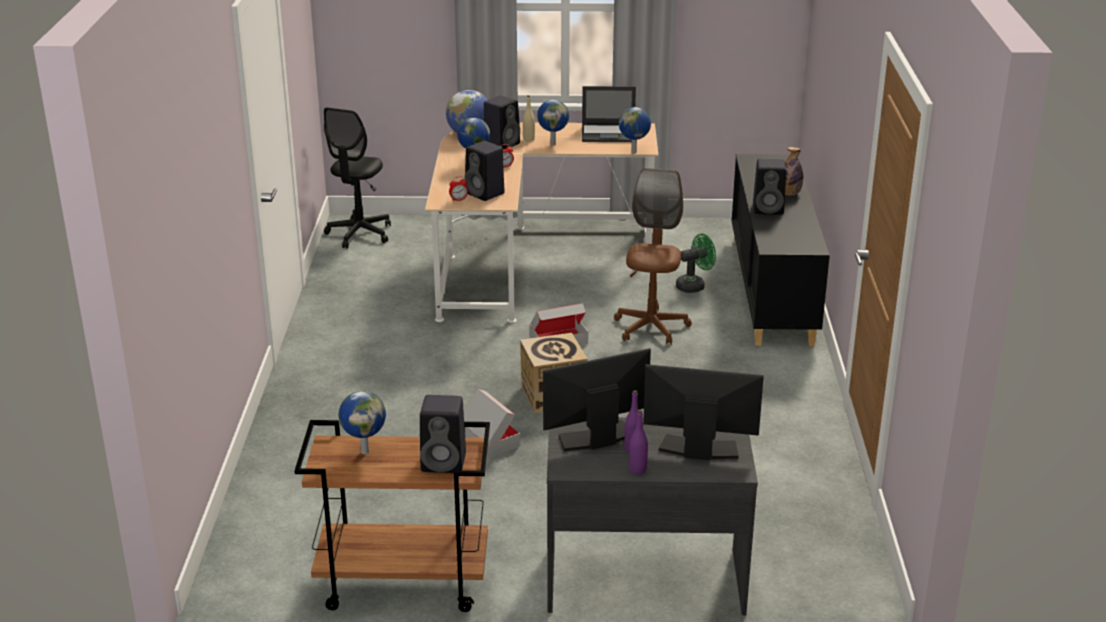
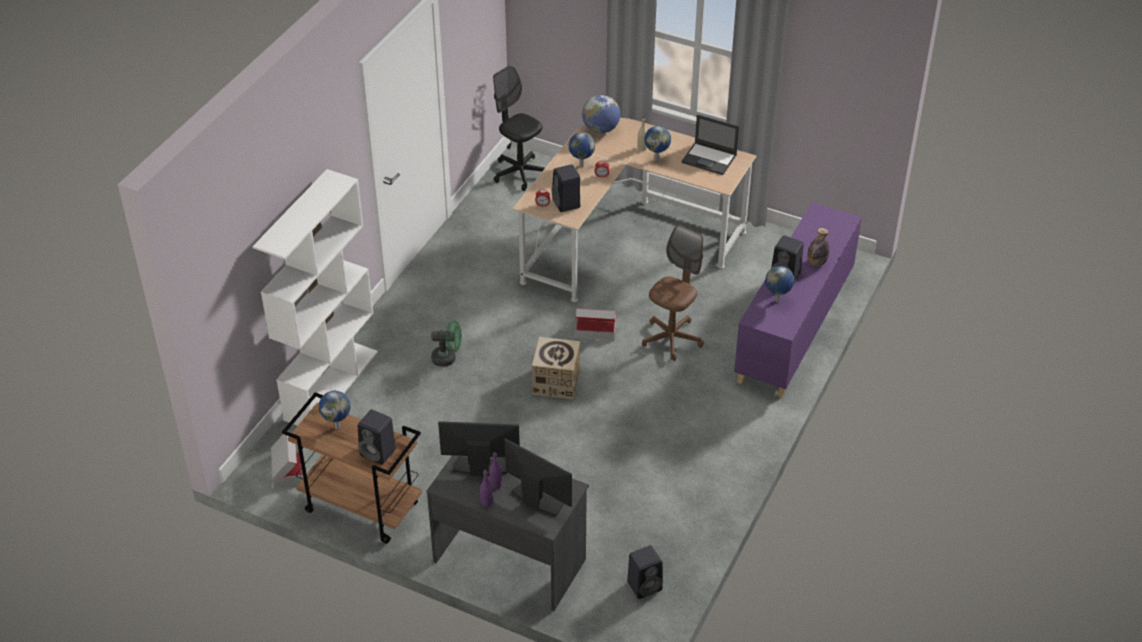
camera: 25 degrees right, 15 degrees up
black office chair [324,107,391,249] -> black office chair turned 90 degrees clockwise [493,65,545,191]
cardboard box [464,389,520,459] -> cardboard box moved to [271,431,303,487]
black speaker [484,95,520,150] -> black speaker moved to [627,545,663,599]
globe [619,107,651,154] -> globe moved to [765,266,794,302]
green fan [676,234,716,293] -> green fan moved to [431,320,462,367]
black cabinet [731,154,830,346] -> purple cabinet [734,202,862,398]
none -> white bookcase [253,169,378,426]

